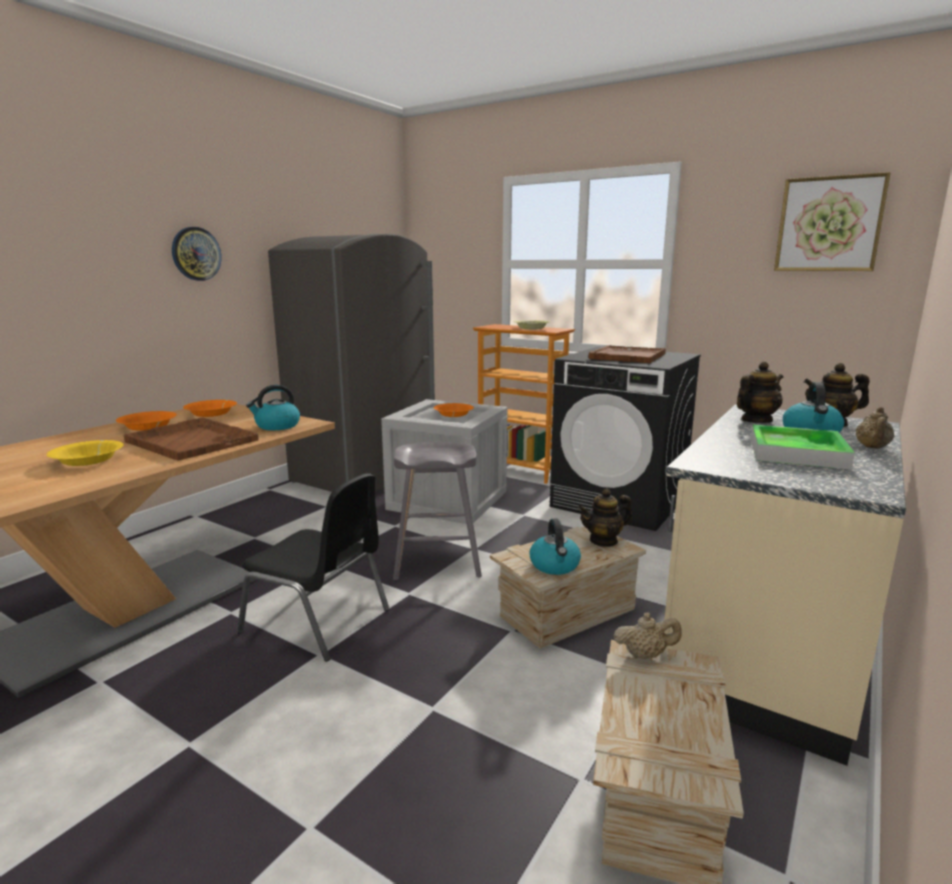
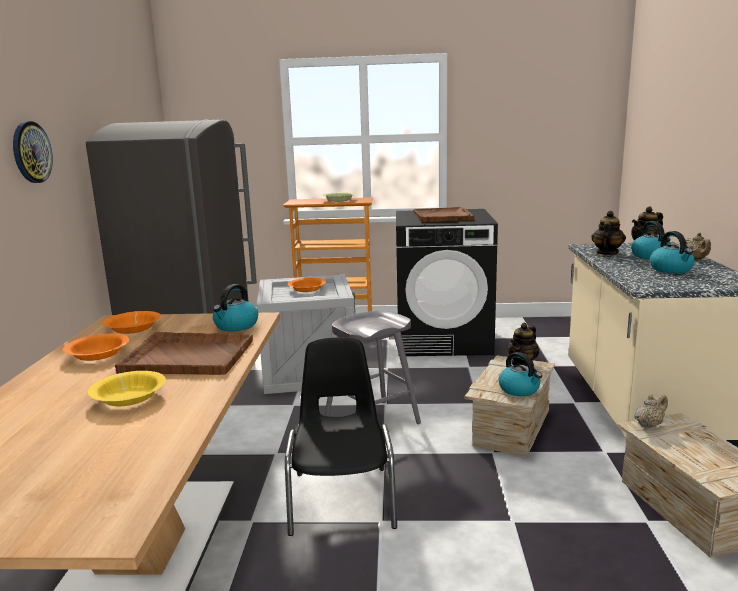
camera: 30 degrees left, 0 degrees up
black chair [237,473,389,662] -> black chair turned 90 degrees counterclockwise [285,337,397,536]
tray [751,424,855,470] -> kettle [650,231,695,273]
picture [774,172,891,271] -> none

